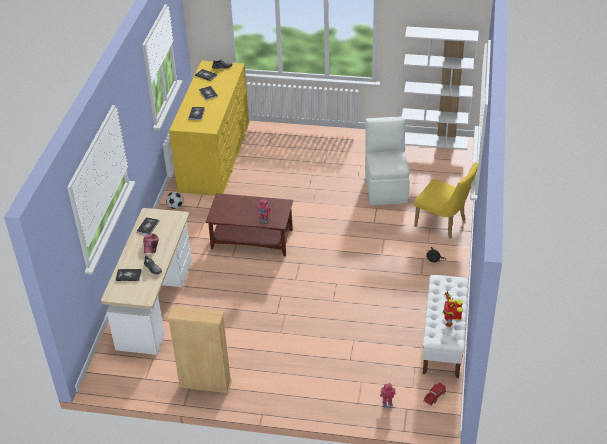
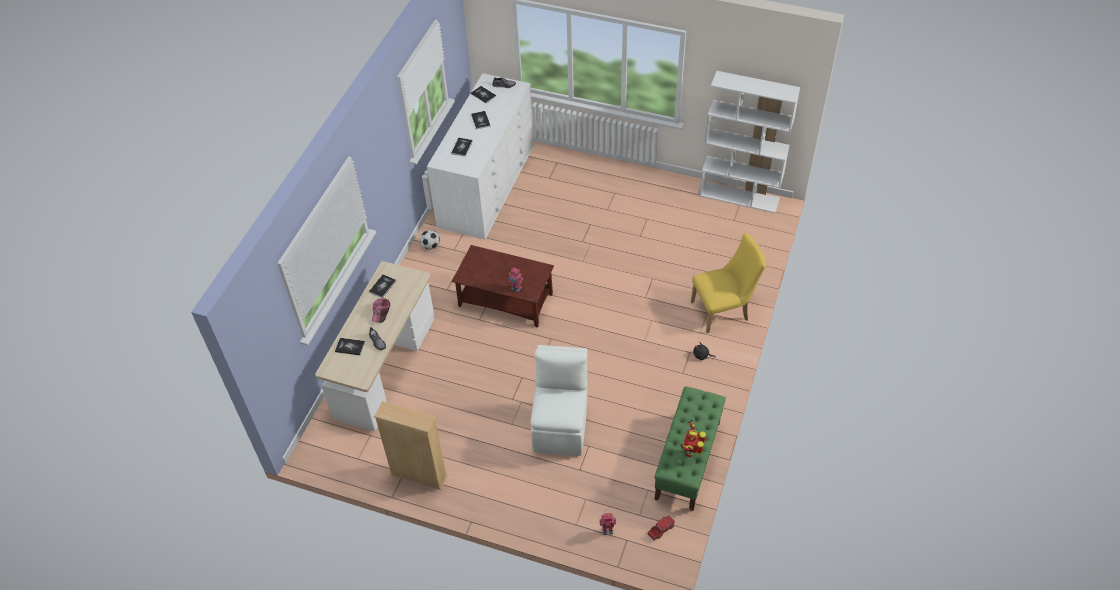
camera: 10 degrees right, 10 degrees up
yellow dresser [169,61,249,196] -> white dresser [427,73,534,239]
white chair [365,116,410,205] -> white chair moved to [531,345,587,456]
yellow chair [414,162,478,239] -> yellow chair turned 60 degrees counterclockwise [691,233,766,333]
white bench [423,275,468,378] -> green bench [654,386,726,511]

